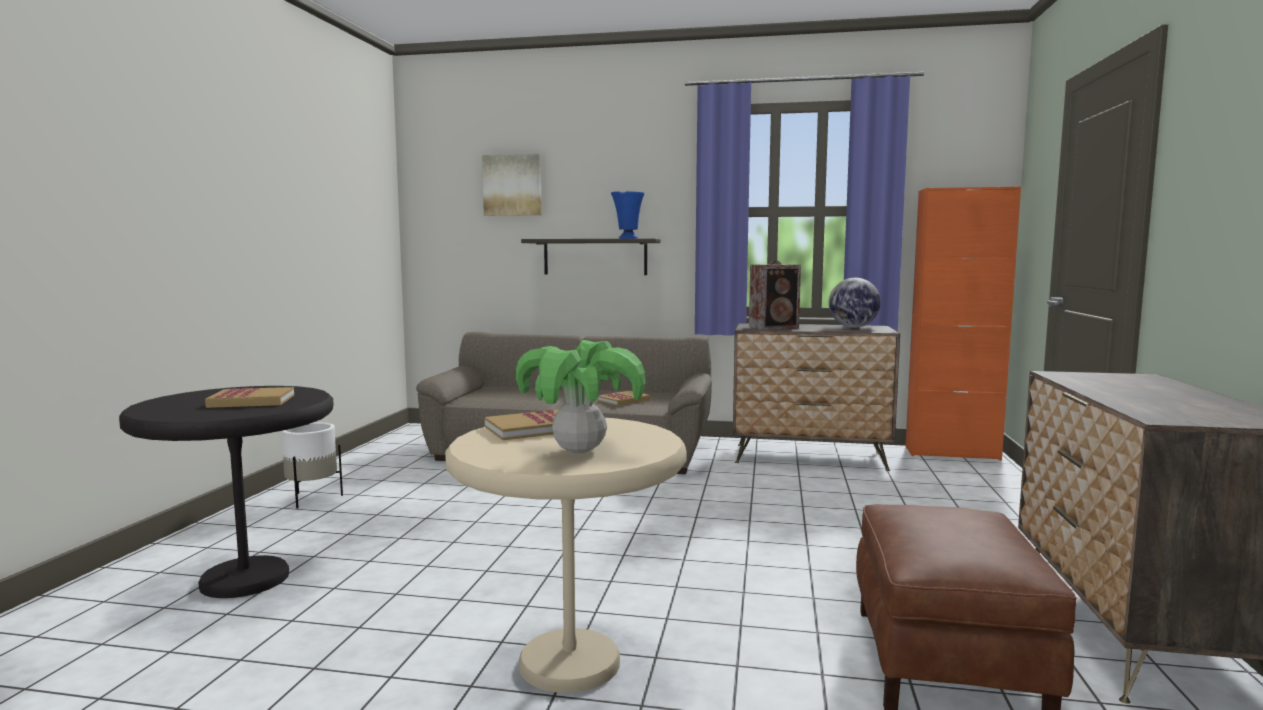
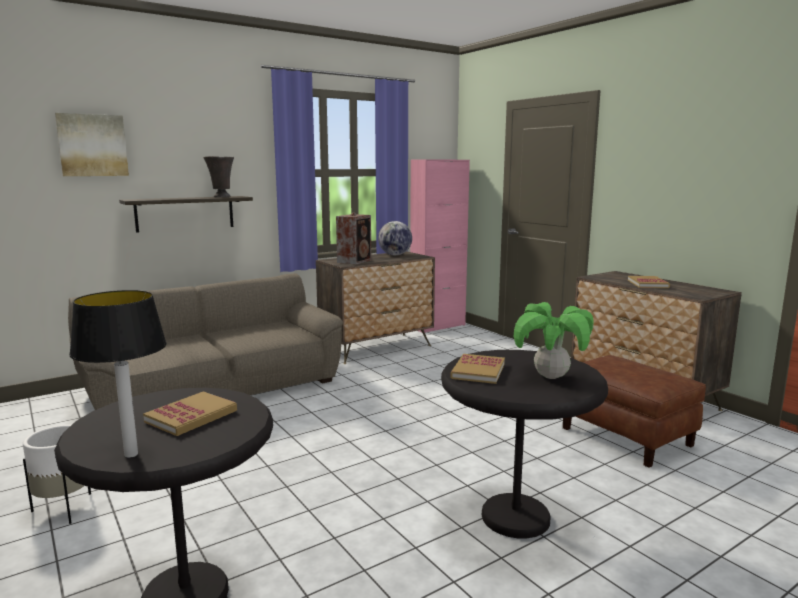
camera: 45 degrees left, 5 degrees up
beige side table [445,418,687,693] -> black side table [441,350,608,538]
book [598,391,650,406] -> book moved to [628,276,670,288]
blue vase [611,191,644,239] -> grey vase [203,156,234,197]
orange cabinet [905,186,1021,461] -> pink cabinet [410,159,470,332]
none -> table lamp [69,290,167,458]

